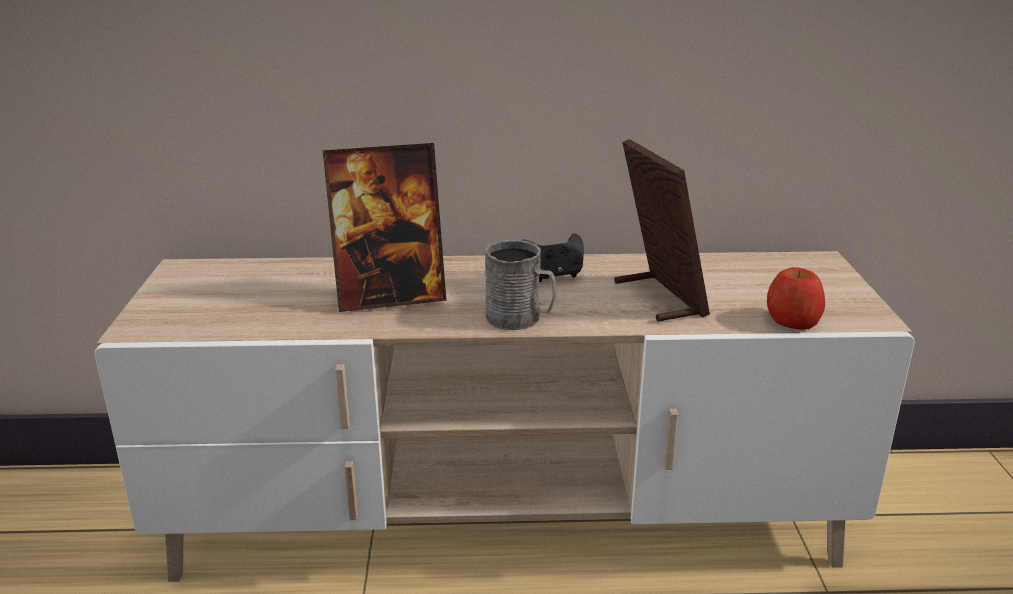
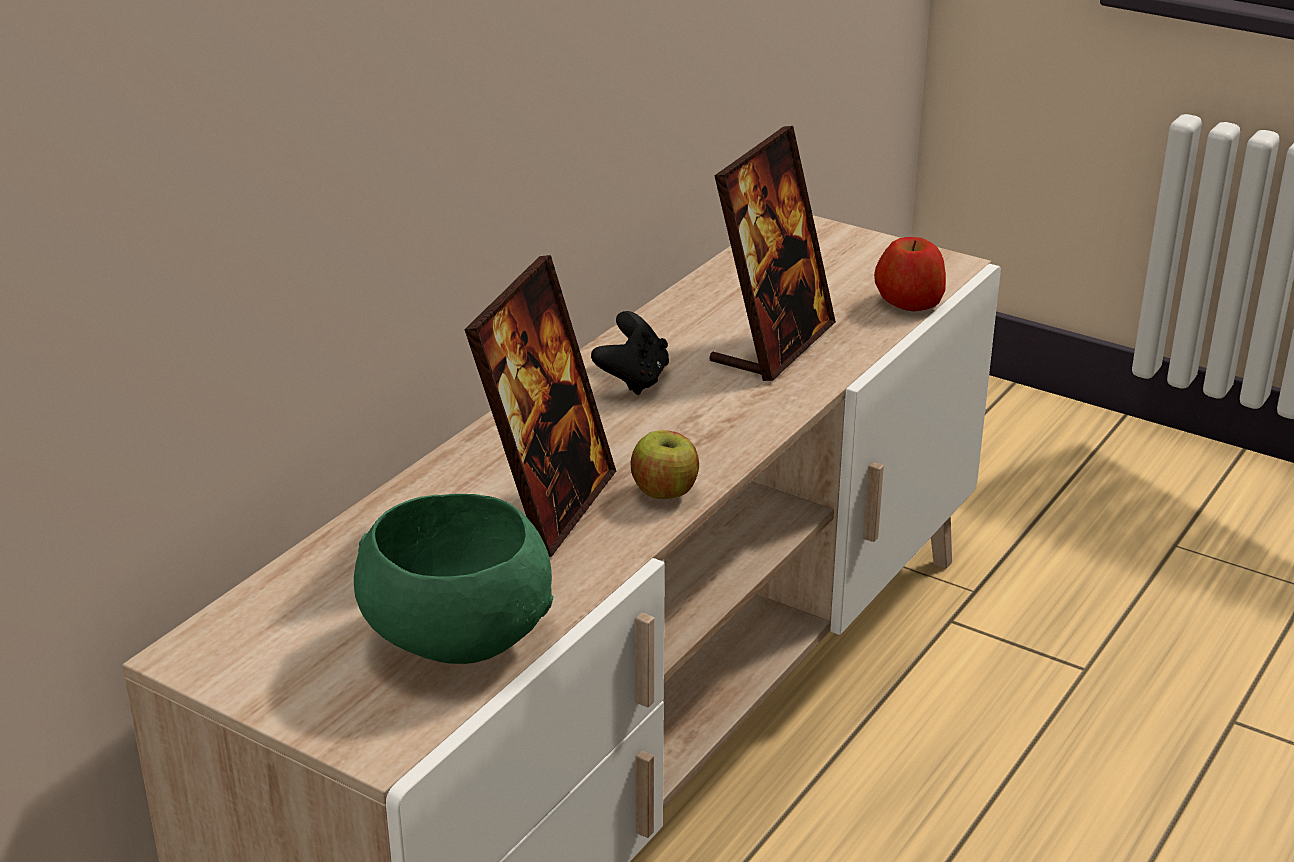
camera: 55 degrees left, 5 degrees up
grey mug [485,240,557,330] -> none
picture frame [614,139,710,322] -> picture frame turned 105 degrees clockwise [710,126,836,381]
none -> green bowl [354,494,553,664]
none -> apple [631,430,699,499]

